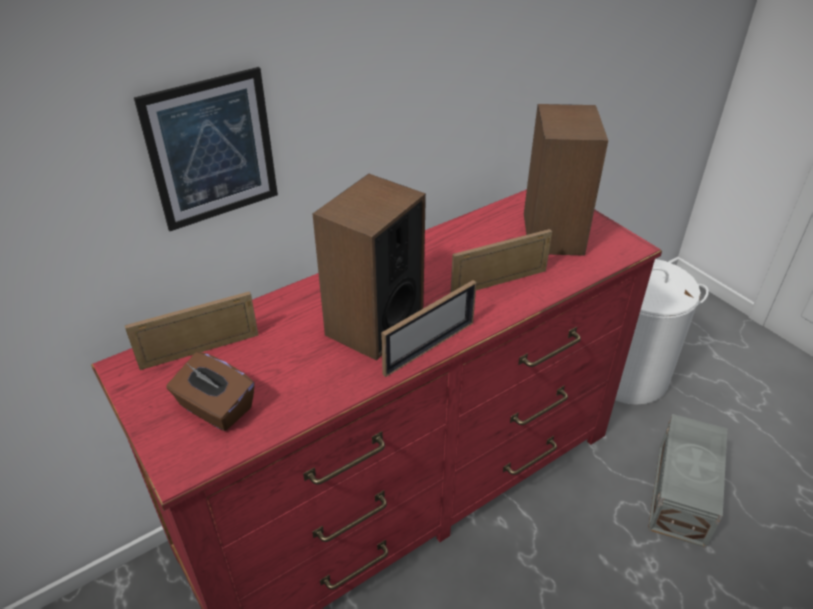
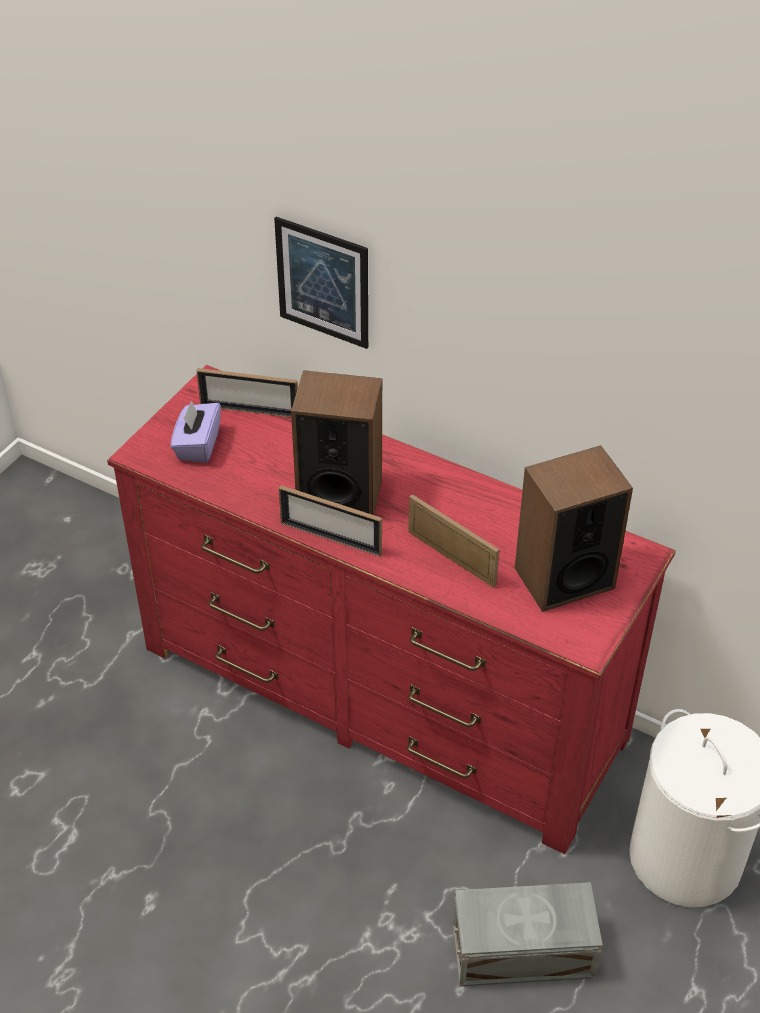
camera: 65 degrees right, 5 degrees up
picture frame [125,291,259,370] -> picture frame turned 150 degrees clockwise [196,368,298,417]
brown tissue box [166,352,255,431] -> purple tissue box [170,400,221,463]

